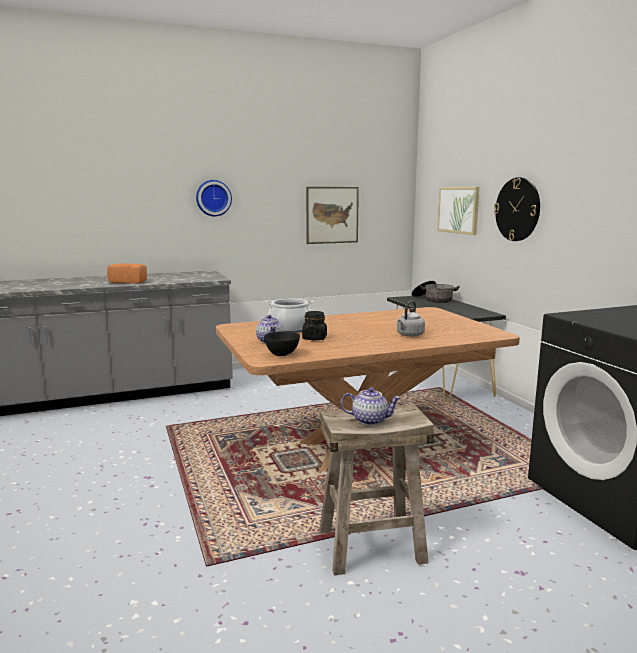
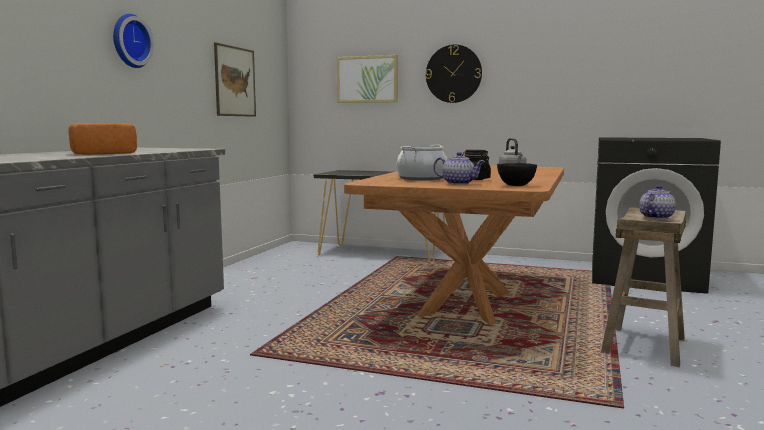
camera: 50 degrees left, 5 degrees down
cooking pot [411,281,460,303] -> none

